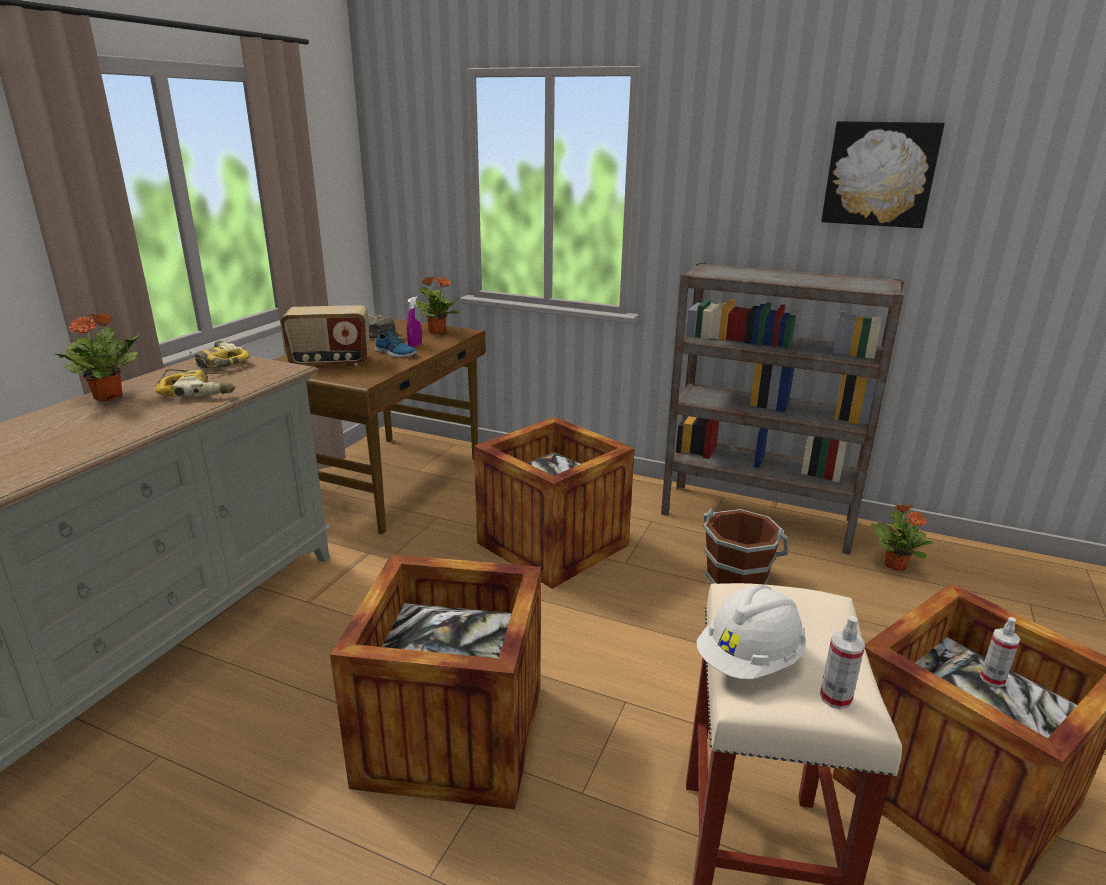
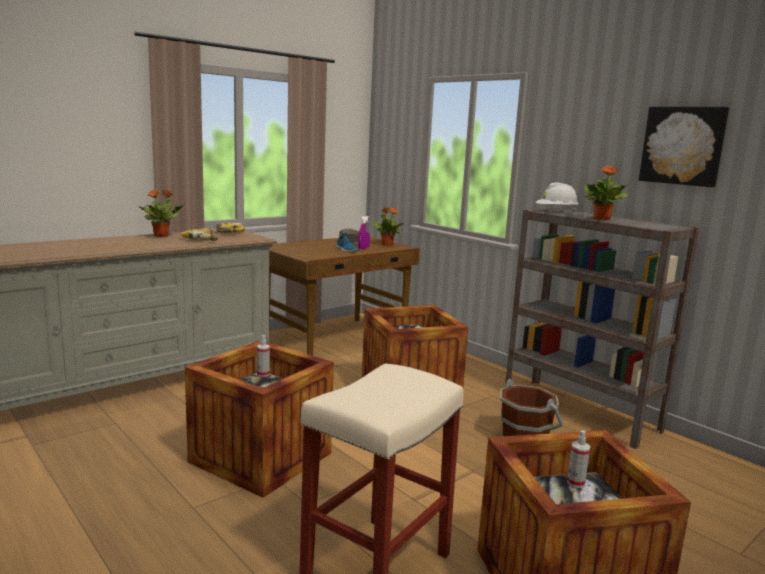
camera: 25 degrees right, 10 degrees down
radio [281,305,370,366] -> none
white hard hat [696,585,806,679] -> white hard hat moved to [536,182,578,212]
spray bottle [820,616,865,709] -> spray bottle moved to [257,335,270,377]
potted plant [871,504,933,571] -> potted plant moved to [584,165,629,220]

